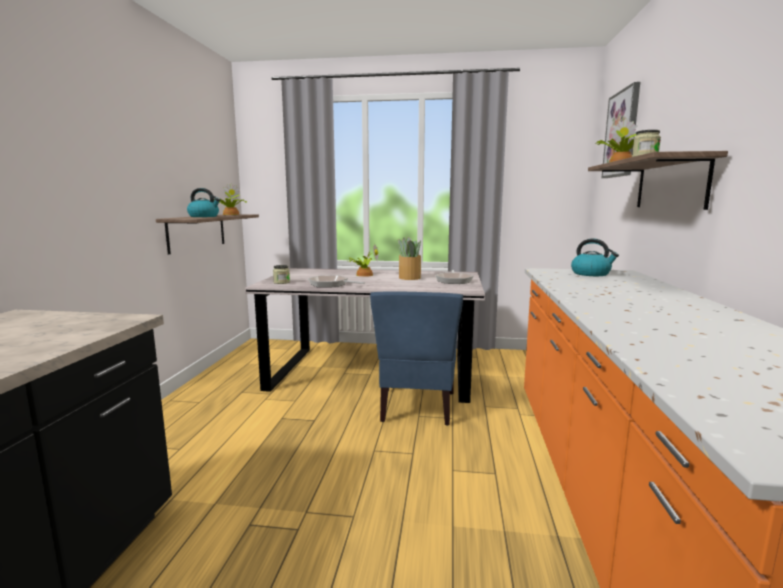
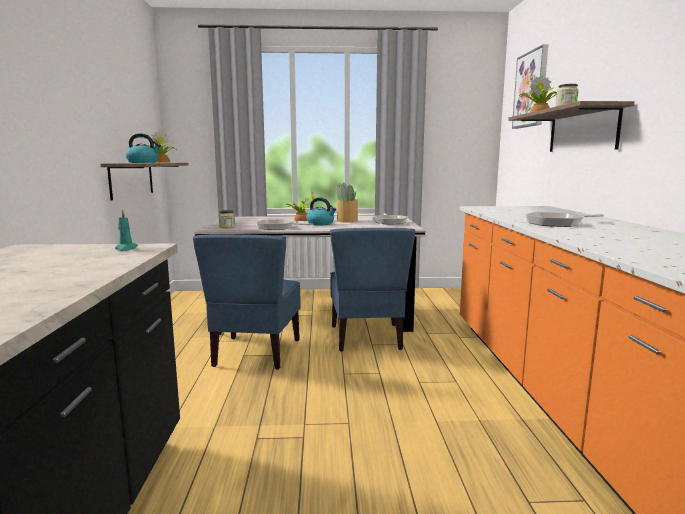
camera: 10 degrees left, 0 degrees up
kettle [571,239,619,276] -> kettle moved to [306,197,336,226]
none -> turquoise candle [115,209,138,251]
none -> blue chair [193,234,300,370]
none -> frying pan [525,212,604,227]

